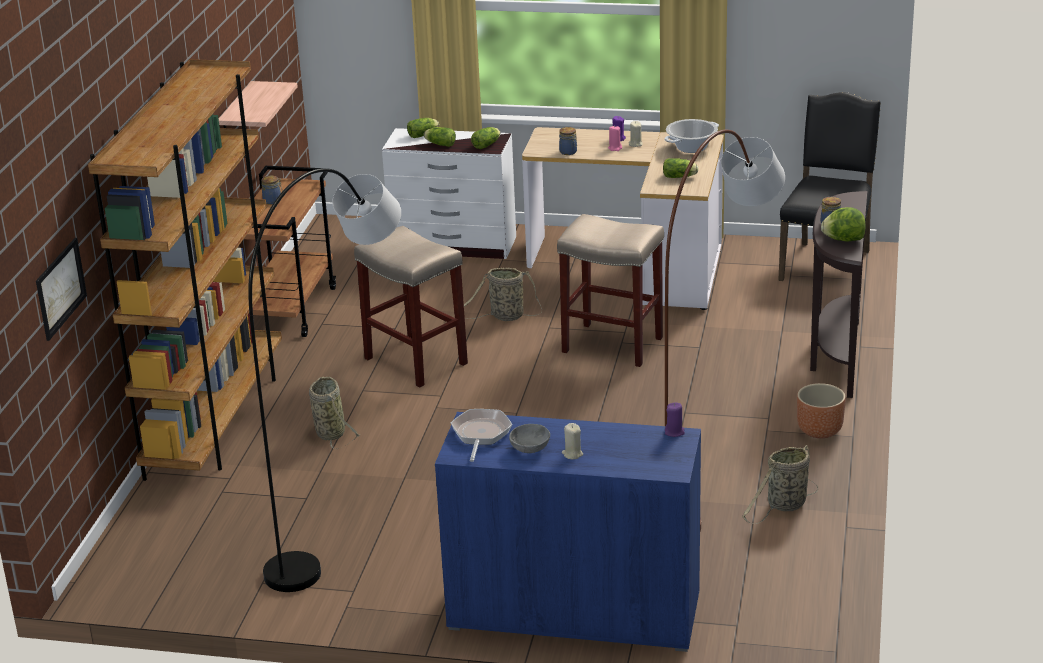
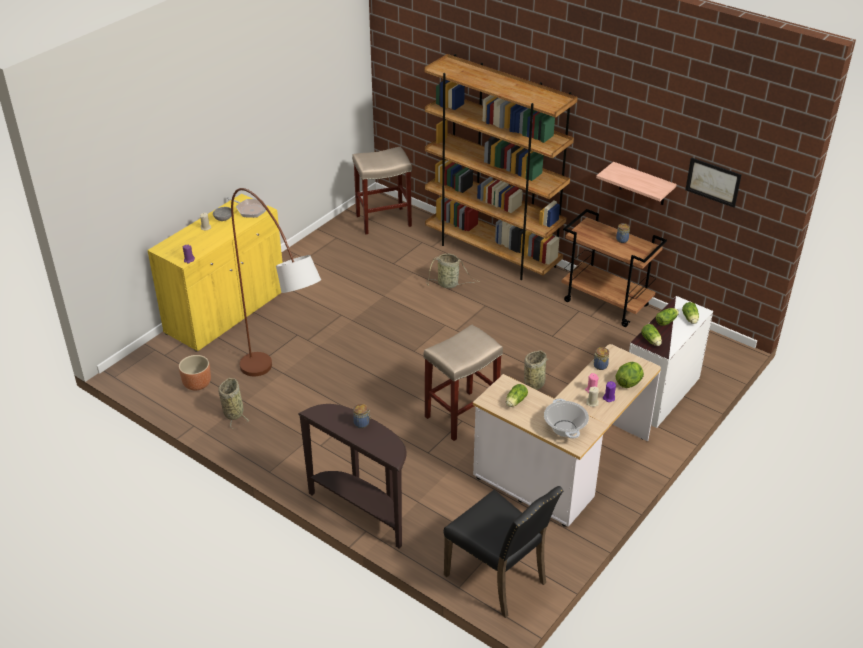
camera: 115 degrees right, 10 degrees up
picture [36,238,87,341] -> picture moved to [685,157,742,208]
grey floor lamp [248,168,401,592] -> none
beige stool [354,226,468,388] -> beige stool moved to [352,146,412,235]
blue cabinet [435,412,701,652] -> yellow cabinet [147,194,283,352]
brown planter [797,383,846,438] -> brown planter moved to [179,355,211,391]
lettuce [821,207,866,242] -> lettuce moved to [615,362,644,388]

